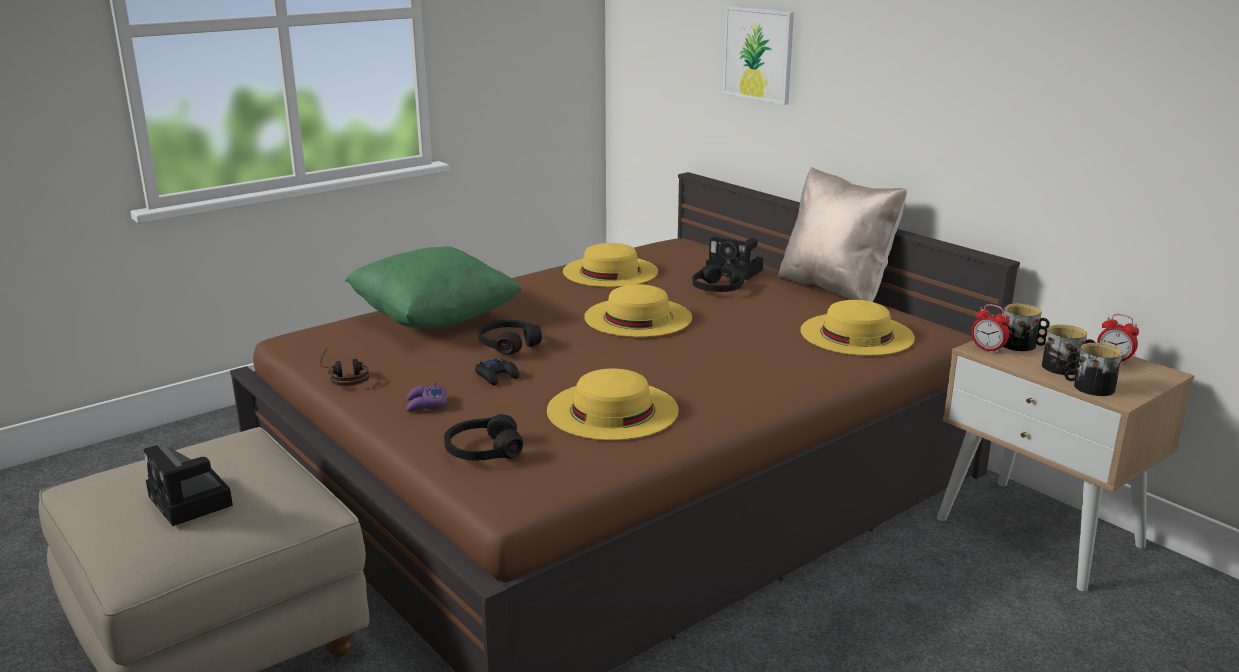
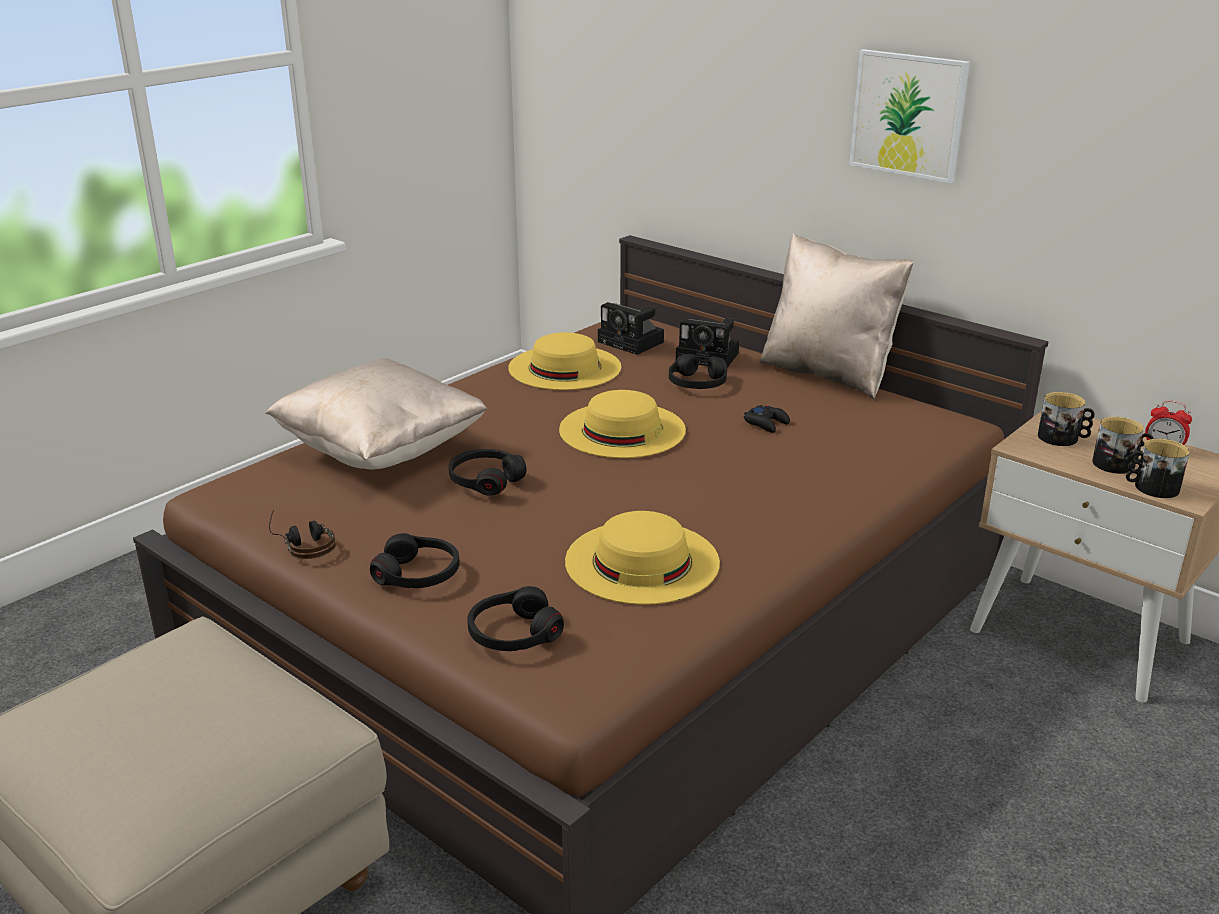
camera: 10 degrees left, 5 degrees up
camera [144,445,233,526] -> camera moved to [598,302,664,355]
green pillow [345,246,522,328] -> beige pillow [265,358,487,470]
purple game controller [406,382,446,412] -> black headphones [370,533,460,588]
black game controller [475,359,519,385] -> black game controller moved to [744,405,790,433]
picture [723,6,794,105] -> picture moved to [849,49,970,183]
yellow hat [800,300,915,356] -> none
alarm clock [971,304,1010,354] -> none

